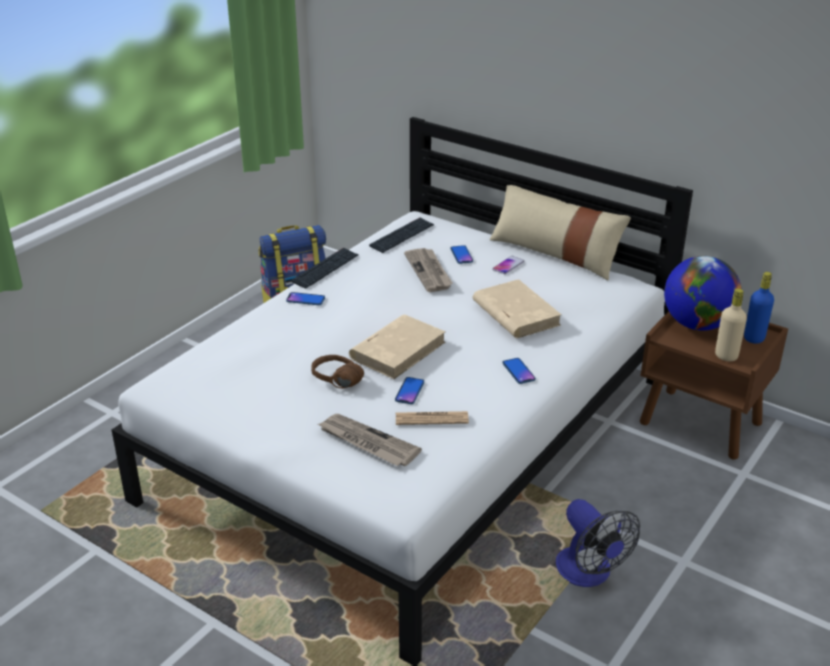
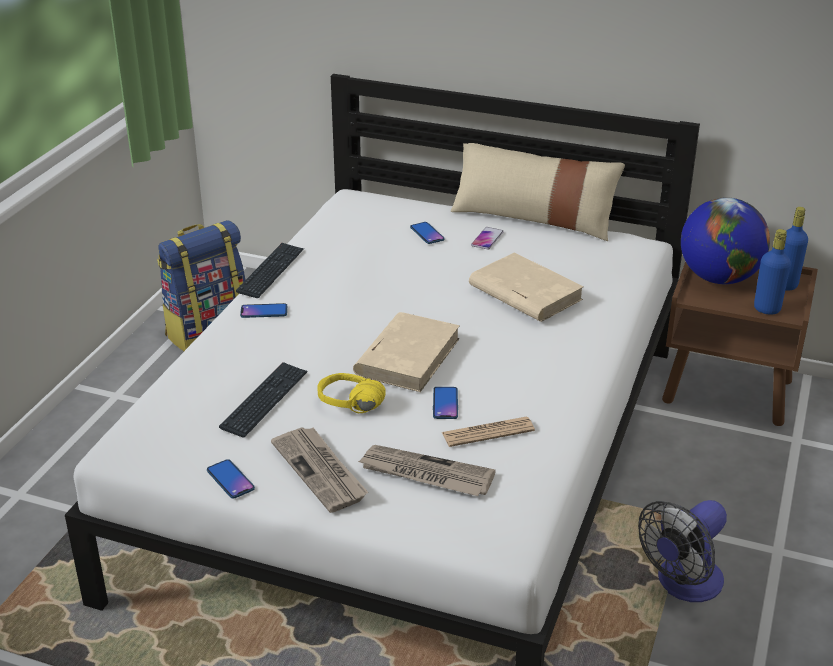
camera: 15 degrees left, 0 degrees up
brown headphones [311,355,364,389] -> yellow headphones [318,373,386,413]
keyboard [369,218,434,253] -> keyboard moved to [219,362,308,438]
newspaper [404,248,453,292] -> newspaper moved to [271,427,368,513]
phone [503,358,536,384] -> phone moved to [207,459,255,499]
fan [556,499,640,587] -> fan turned 90 degrees clockwise [638,500,727,602]
beige bottle [715,288,747,361] -> blue bottle [754,229,791,315]

